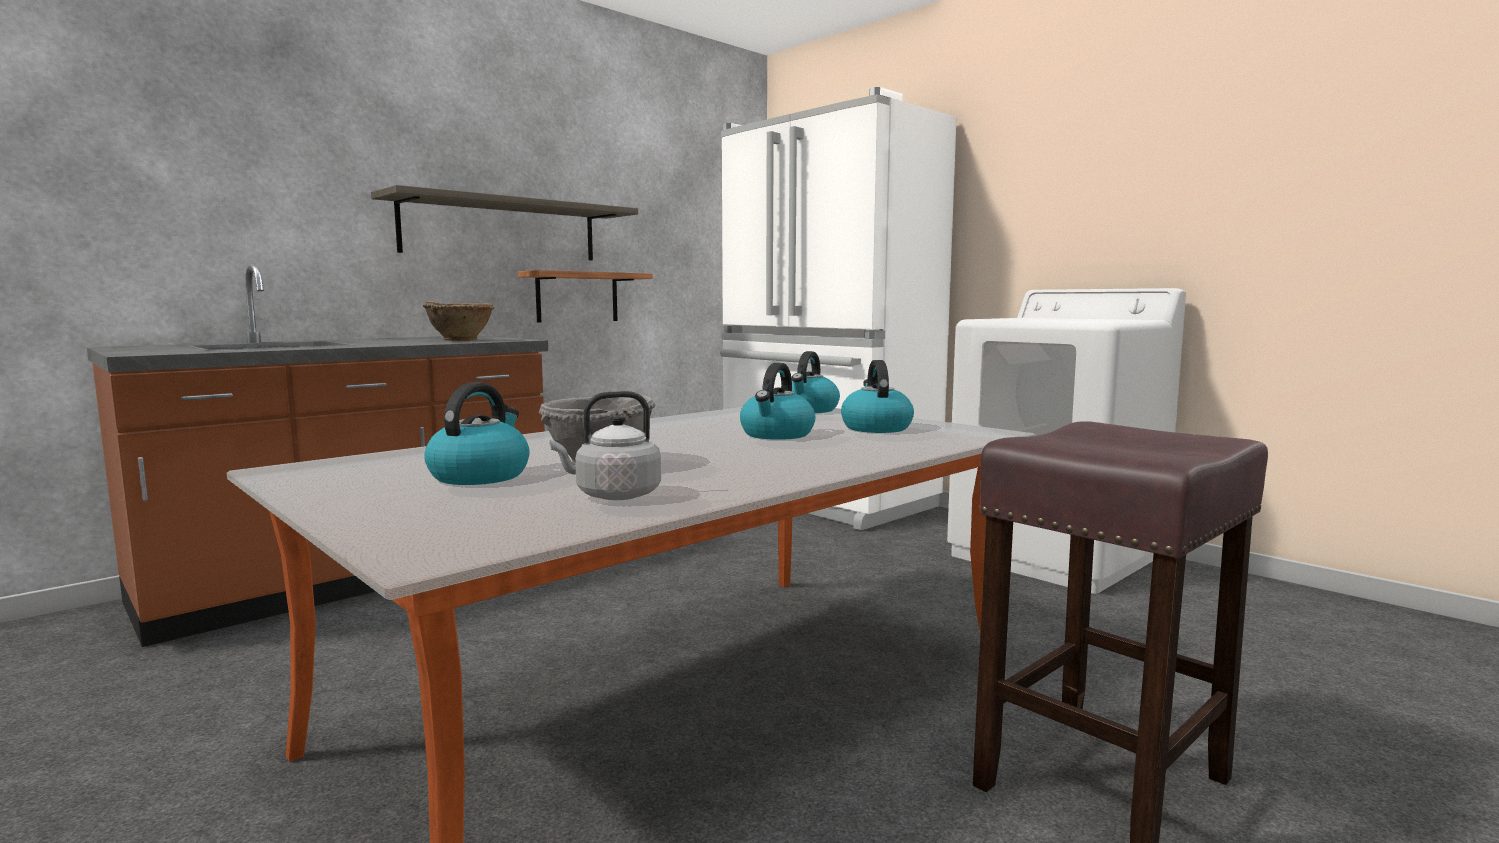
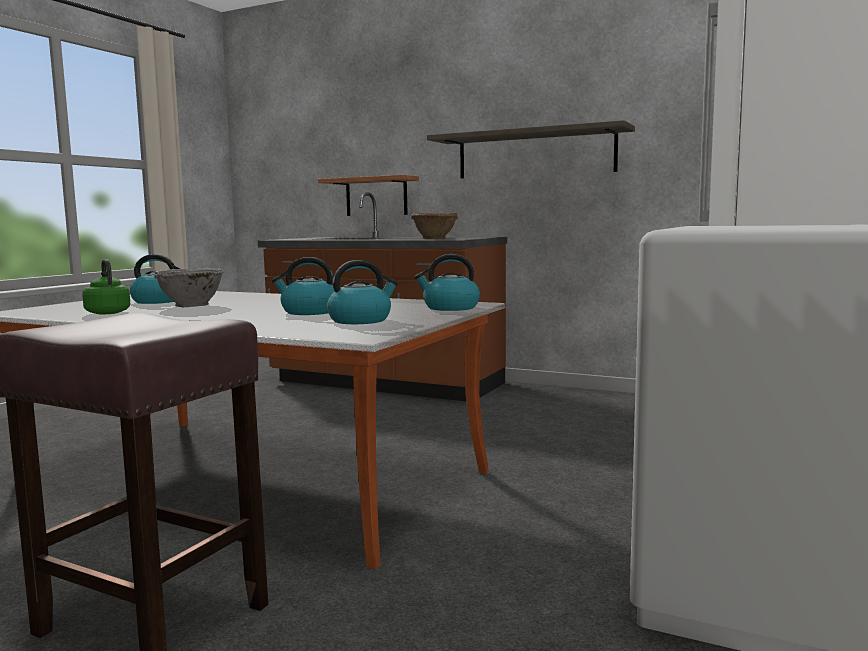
camera: 70 degrees right, 0 degrees up
shelf [518,270,653,322] -> shelf moved to [318,175,419,216]
grey kettle [550,391,661,500] -> green kettle [82,259,130,315]

